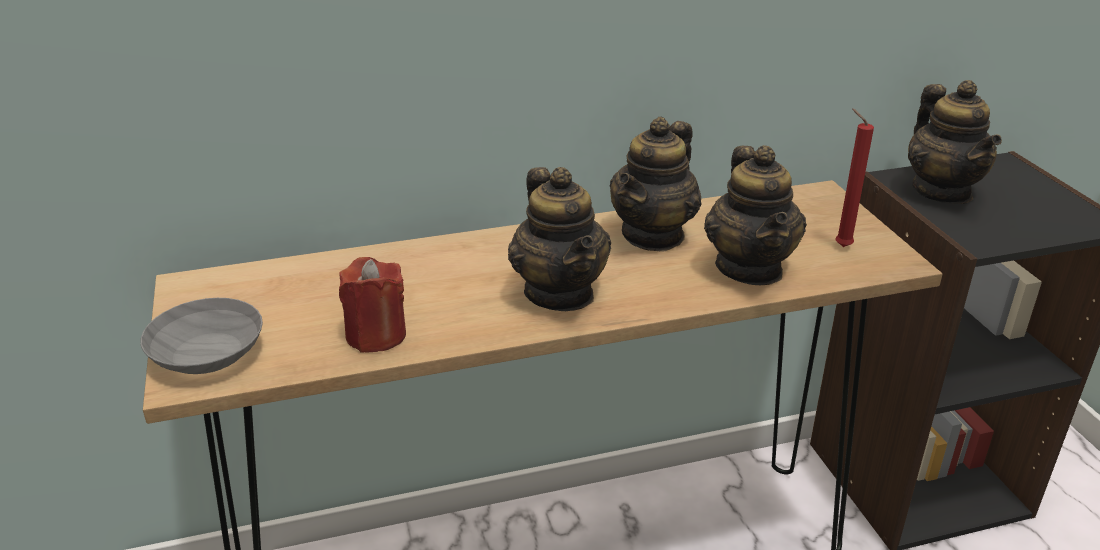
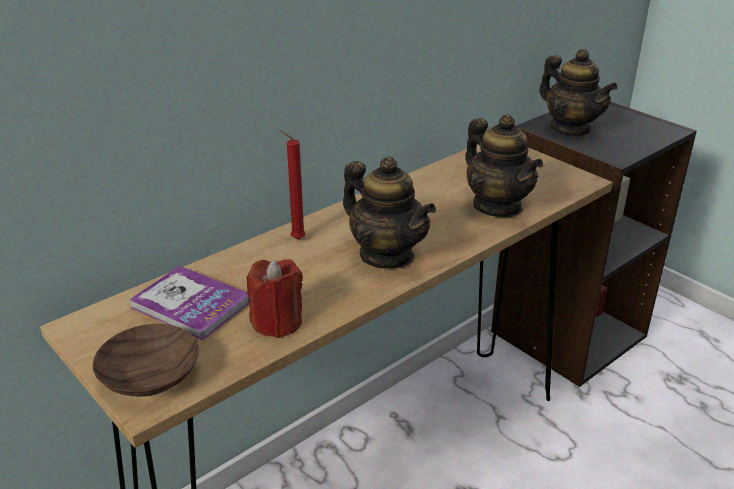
camera: 25 degrees left, 0 degrees up
grey bowl [141,298,263,374] -> brown bowl [92,324,199,396]
teapot [610,116,702,252] -> none
red candle [835,108,874,247] -> red candle moved to [279,130,305,240]
none -> book [129,266,249,340]

